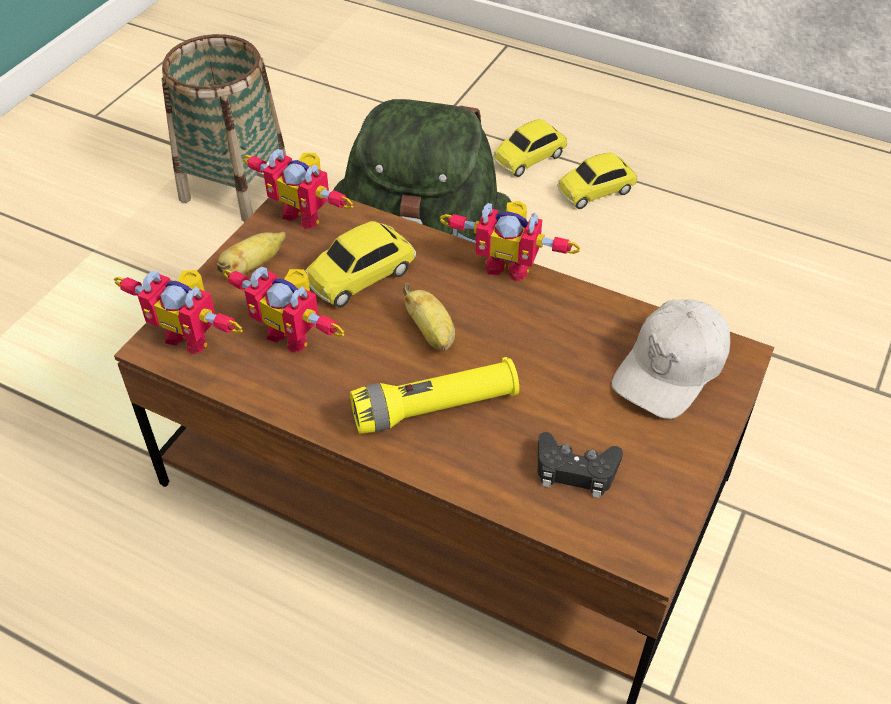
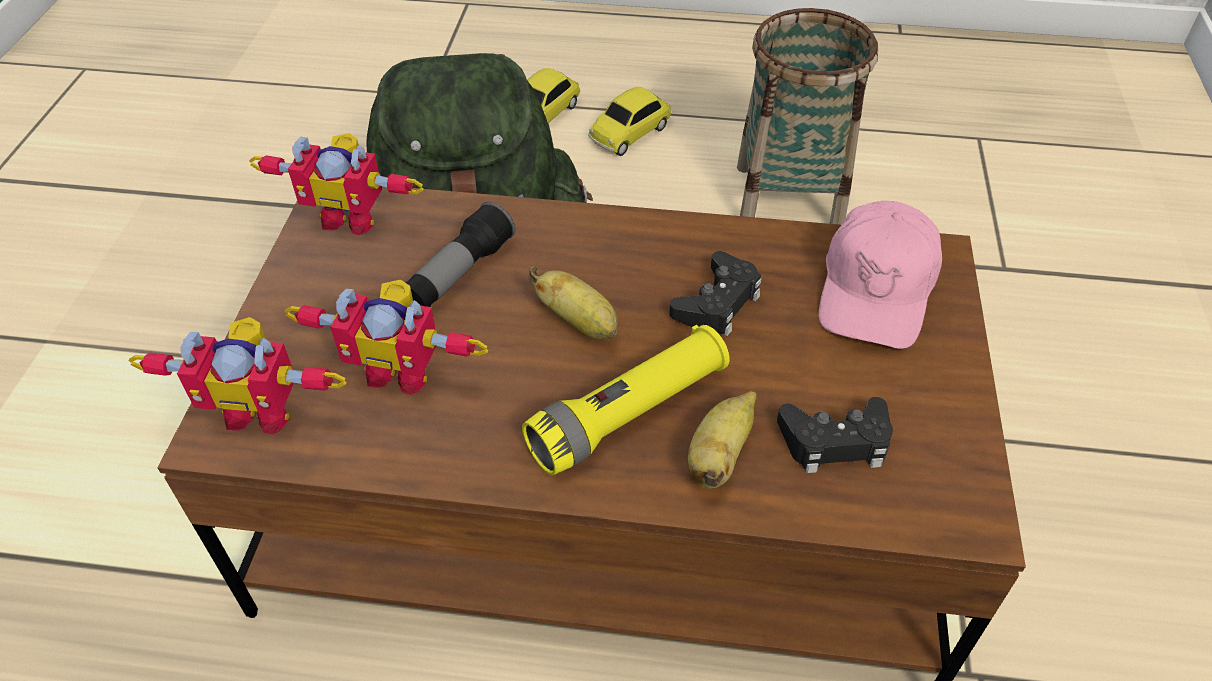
camera: 20 degrees left, 0 degrees up
basket [162,34,286,222] -> basket moved to [737,8,878,225]
banana [217,231,286,275] -> banana moved to [688,391,757,489]
toy car [305,221,416,308] -> flashlight [405,202,515,307]
toy robot [440,201,580,282] -> none
white cap [612,299,731,419] -> pink cap [818,201,942,349]
none -> black game controller [669,251,761,336]

